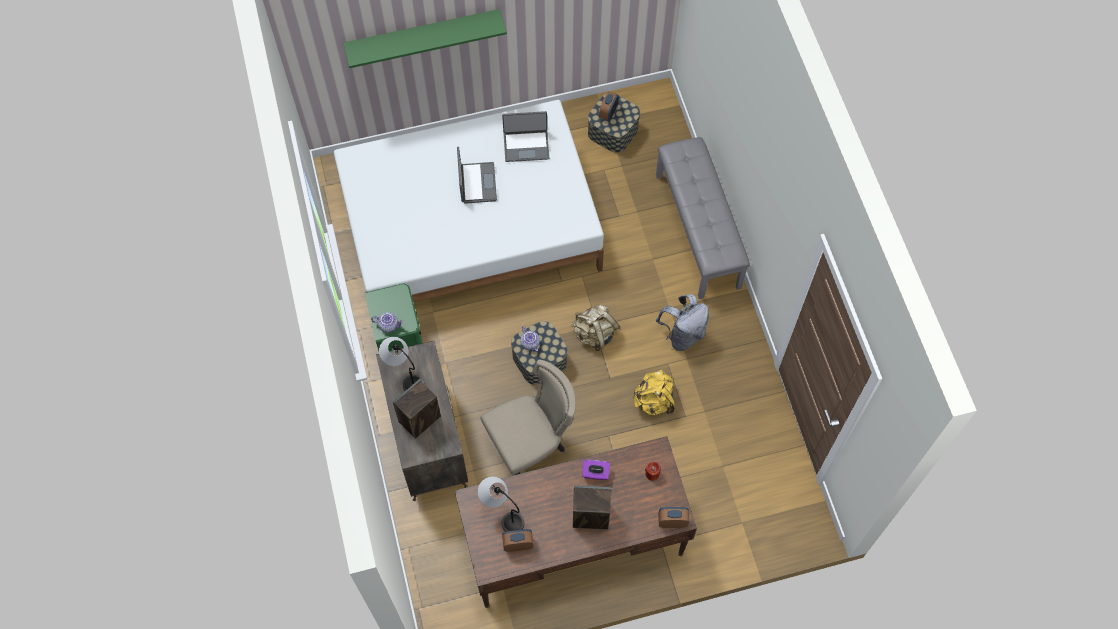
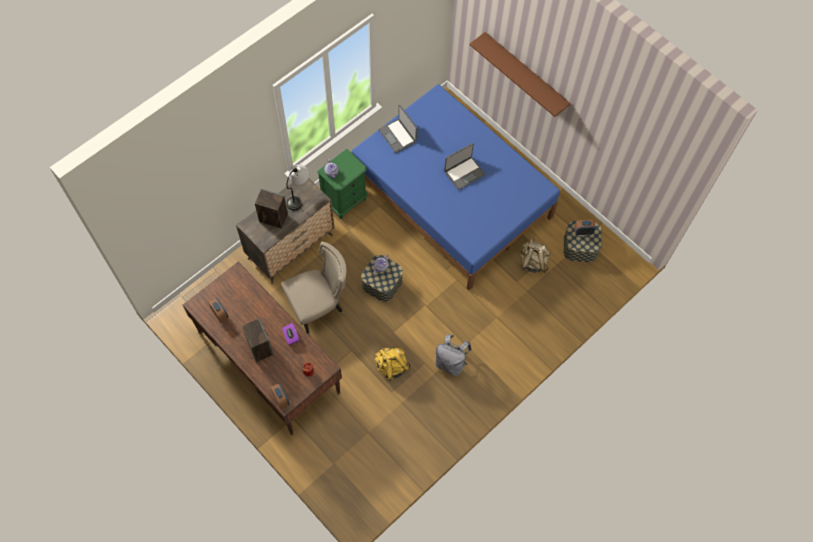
camera: 60 degrees right, 0 degrees up
white bed [334,100,604,302] -> blue bed [352,84,560,290]
green shelf [343,9,507,68] -> brown shelf [470,32,571,117]
table lamp [478,477,524,532] -> none
beige chair [480,360,576,475] -> beige chair turned 60 degrees counterclockwise [281,242,347,336]
laptop [502,111,549,162] -> laptop moved to [379,105,417,153]
beige backpack [571,305,620,351] -> beige backpack moved to [520,238,550,273]
grey bench [656,137,750,299] -> none

